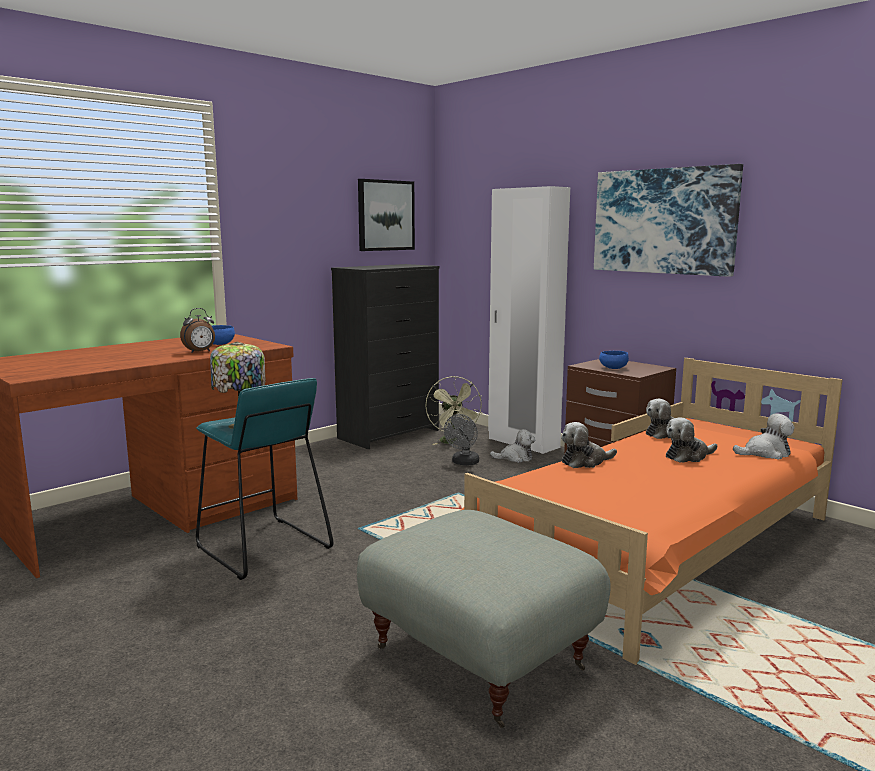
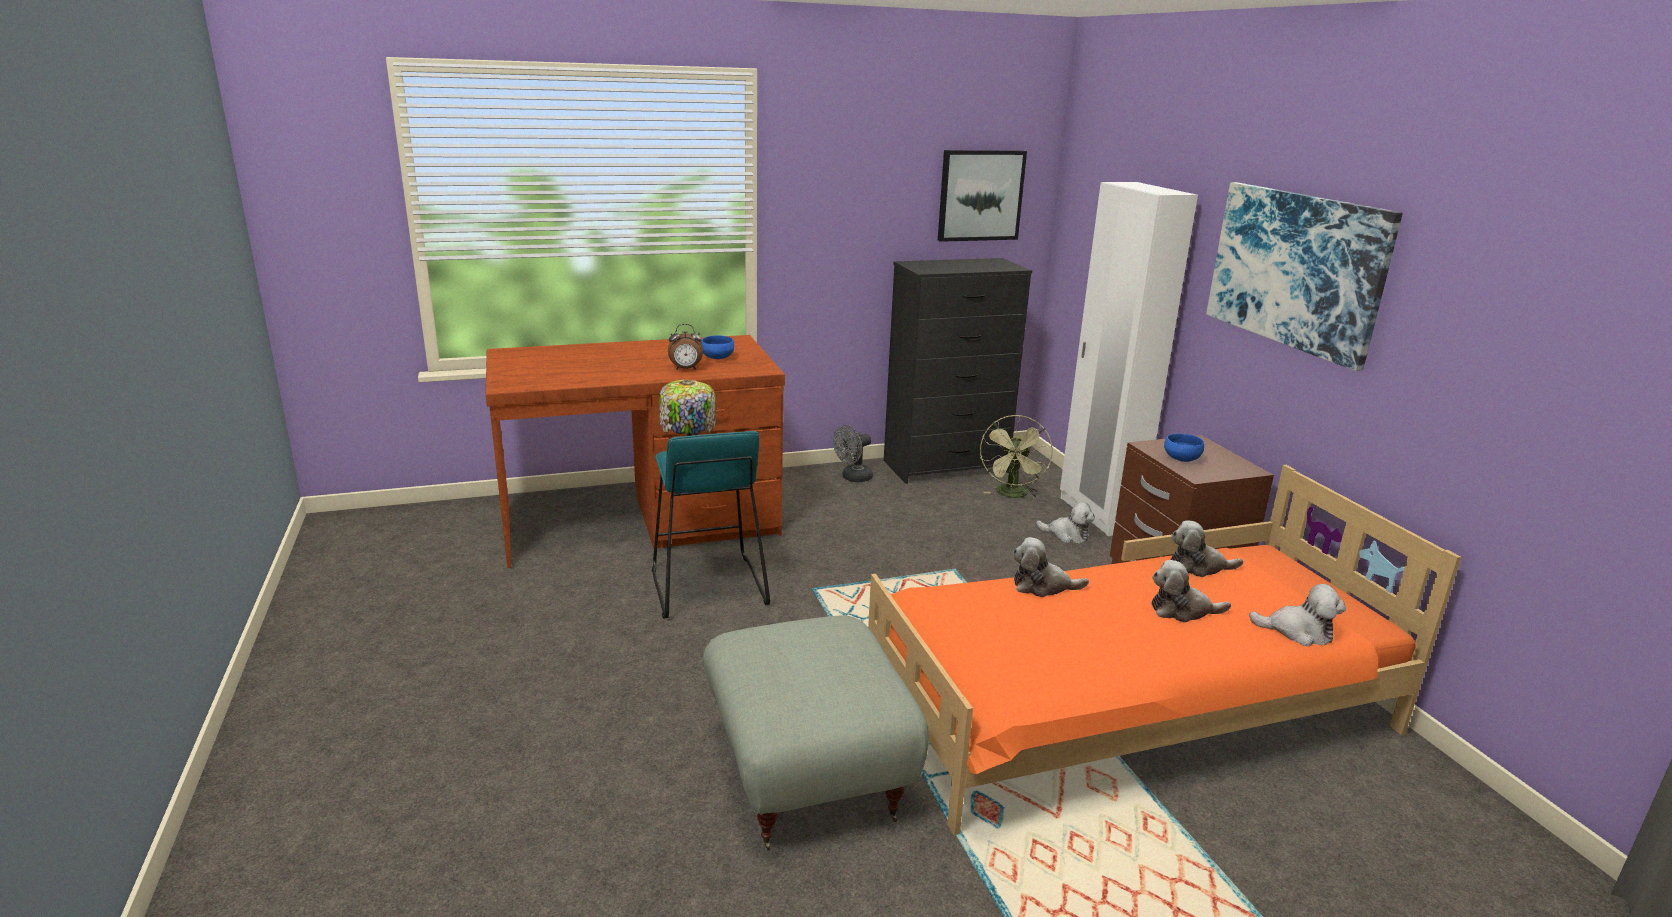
camera: 25 degrees right, 10 degrees up
grey fan [444,414,479,465] -> grey fan moved to [833,425,873,482]

